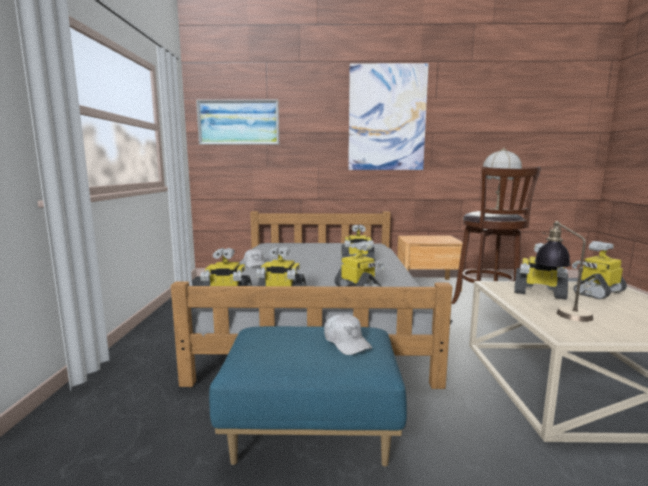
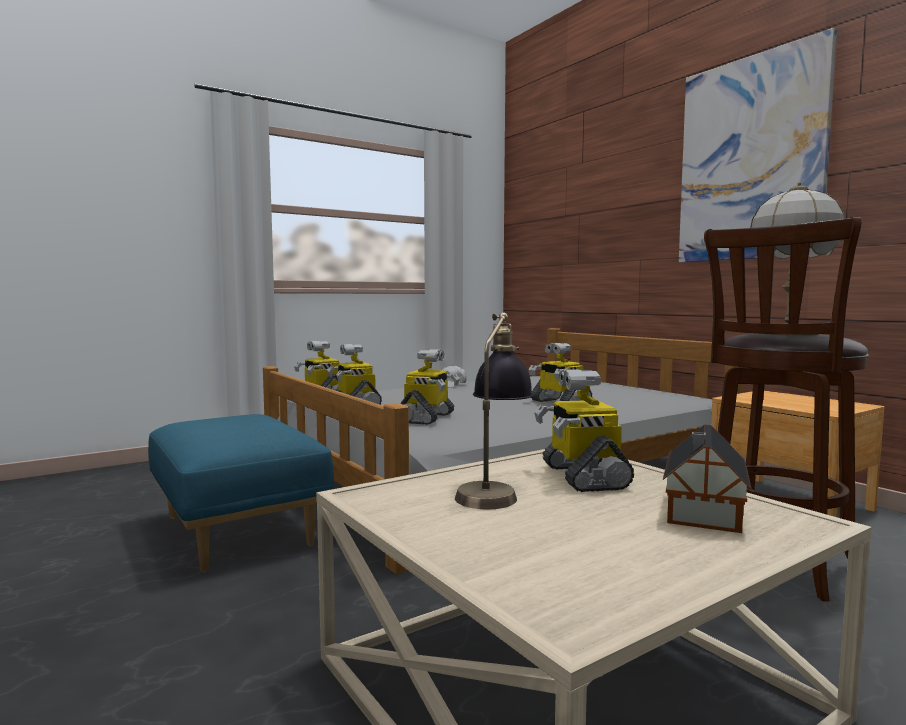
camera: 55 degrees right, 5 degrees down
picture [196,100,279,145] -> none
white cap [324,314,372,355] -> none
toy robot [572,241,627,299] -> toy house [663,424,752,533]

